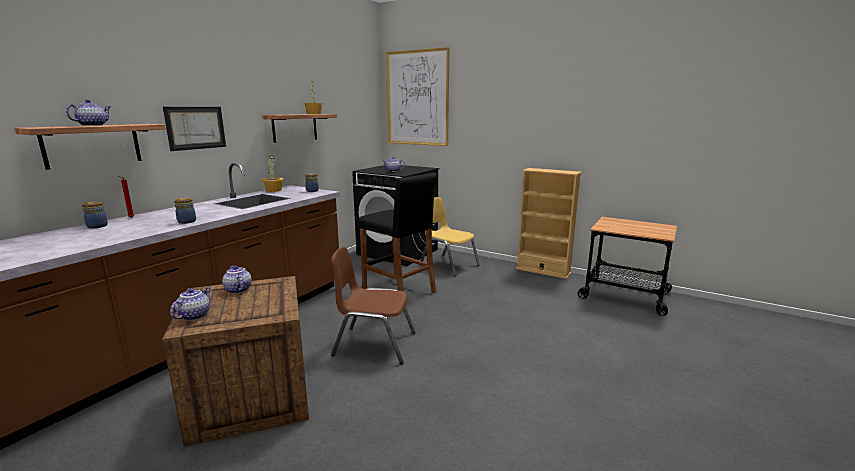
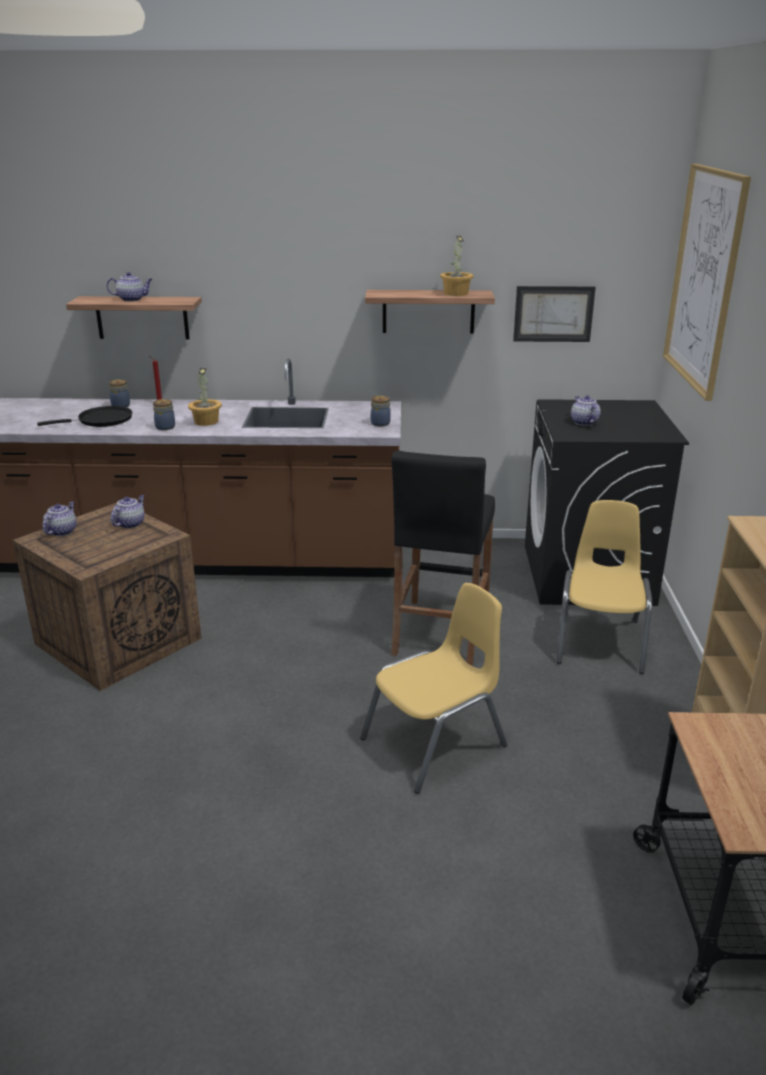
camera: 60 degrees right, 10 degrees up
picture [163,107,226,151] -> picture moved to [513,286,596,342]
teapot [170,286,211,321] -> teapot turned 60 degrees counterclockwise [42,501,76,536]
potted plant [262,155,284,192] -> potted plant moved to [188,368,222,426]
brown chair [331,247,415,364] -> none
none -> black frying pan [37,406,132,427]
none -> yellow chair [360,583,507,794]

